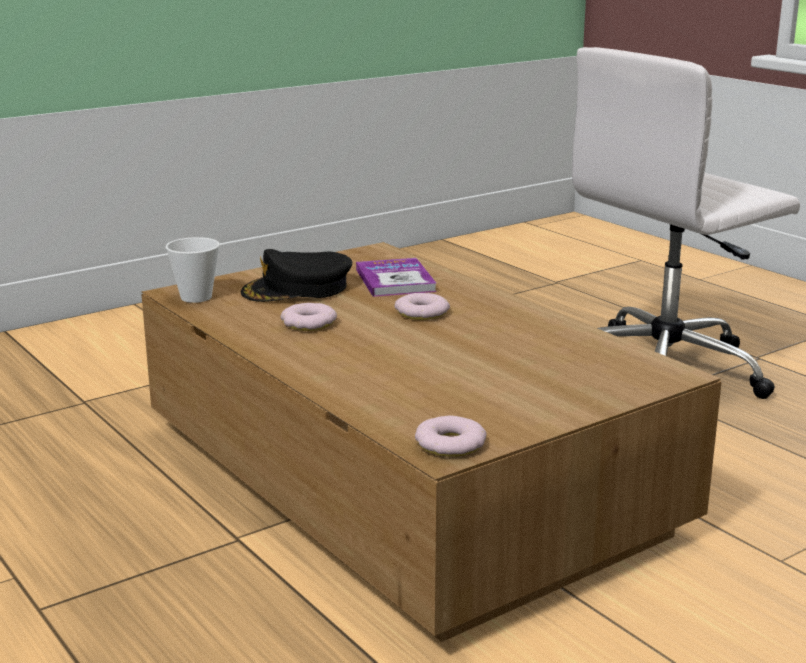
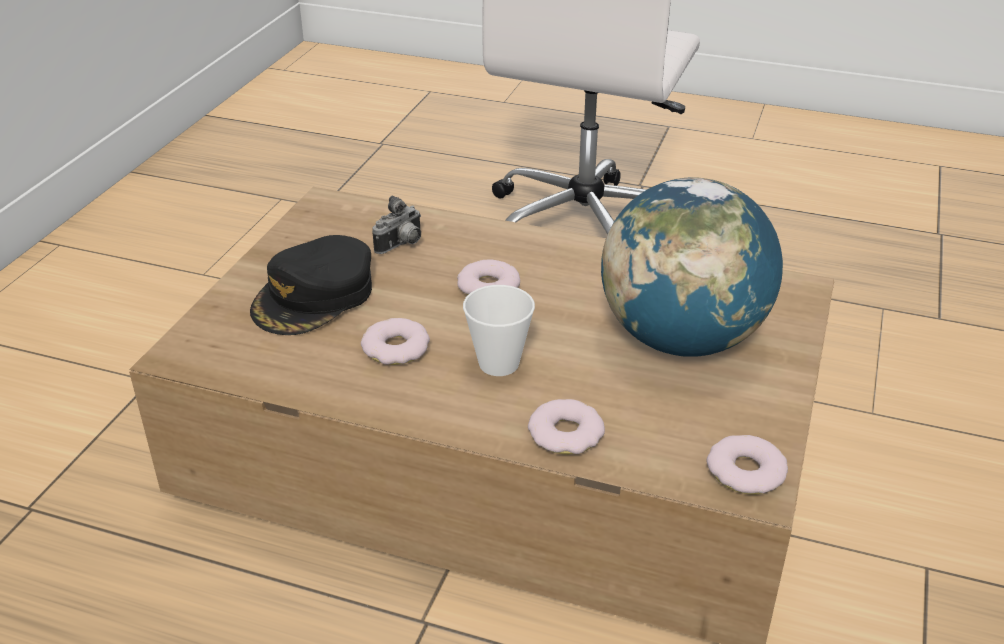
camera: 35 degrees left, 15 degrees up
cup [166,237,220,303] -> cup moved to [463,285,535,376]
book [356,258,437,297] -> camera [372,195,421,254]
none -> donut [528,399,605,455]
none -> globe [601,177,783,357]

